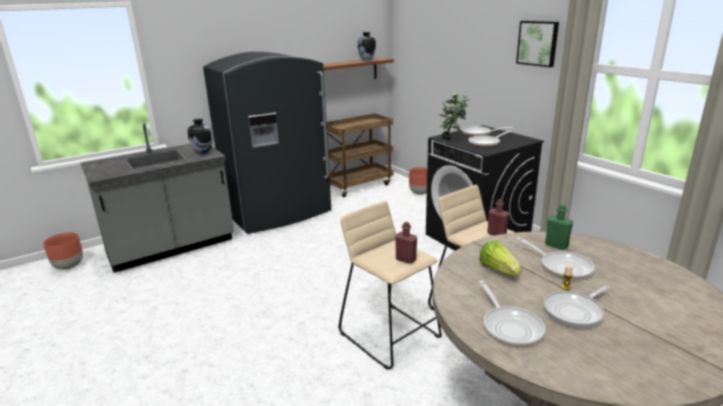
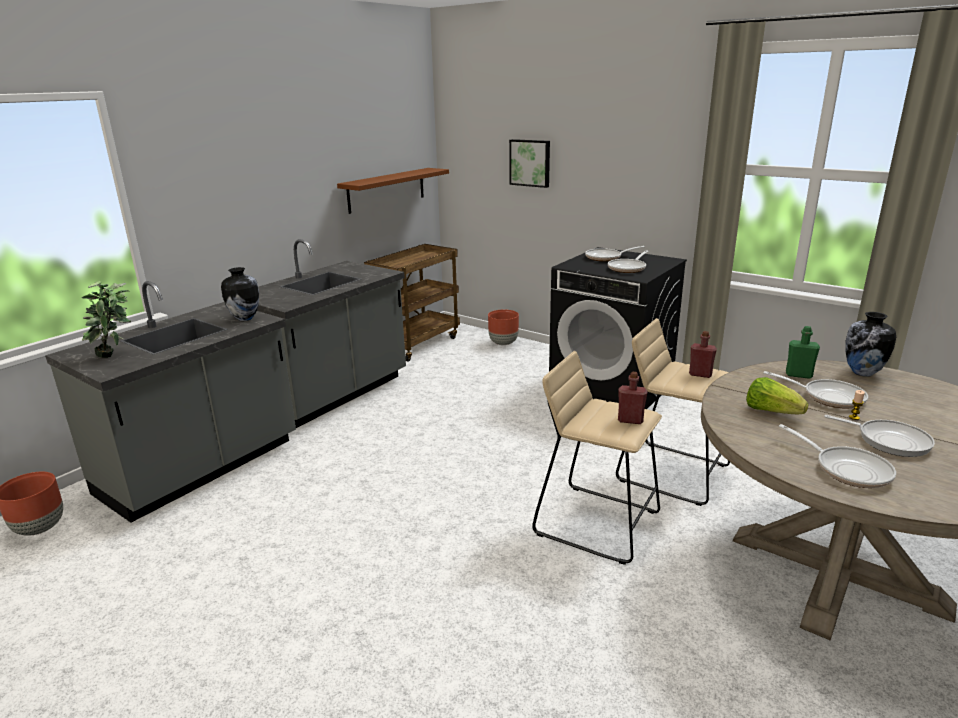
camera: 20 degrees left, 0 degrees up
grey fridge [203,52,331,234] -> grey counter [257,239,406,428]
vase [358,32,376,61] -> vase moved to [845,312,896,377]
potted plant [439,93,471,140] -> potted plant moved to [82,281,131,358]
picture [516,21,559,67] -> picture moved to [509,139,550,188]
frying pan [544,286,609,329] -> frying pan turned 90 degrees counterclockwise [824,415,935,457]

